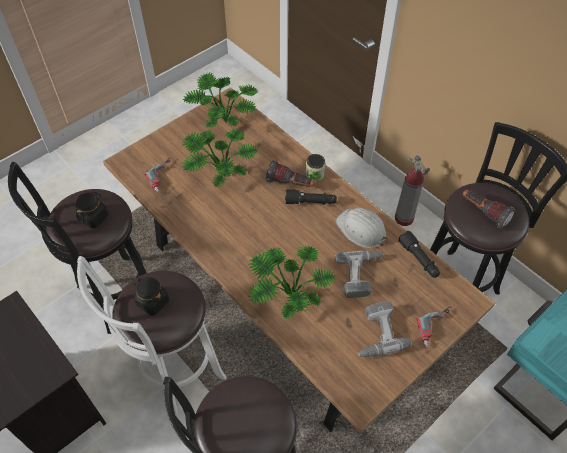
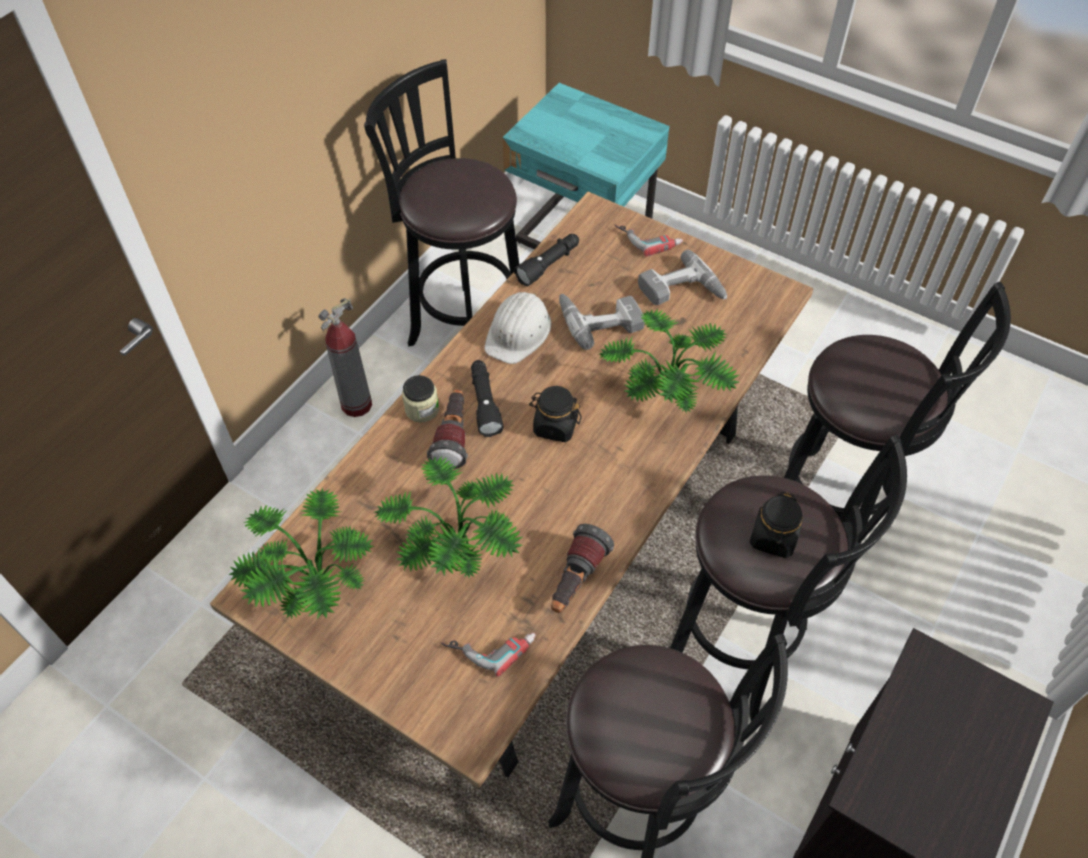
camera: 105 degrees left, 0 degrees up
black jar [76,192,108,228] -> black jar moved to [529,386,582,442]
white stool [77,256,227,418] -> black stool [670,435,907,721]
flashlight [462,190,515,229] -> flashlight moved to [551,524,614,613]

